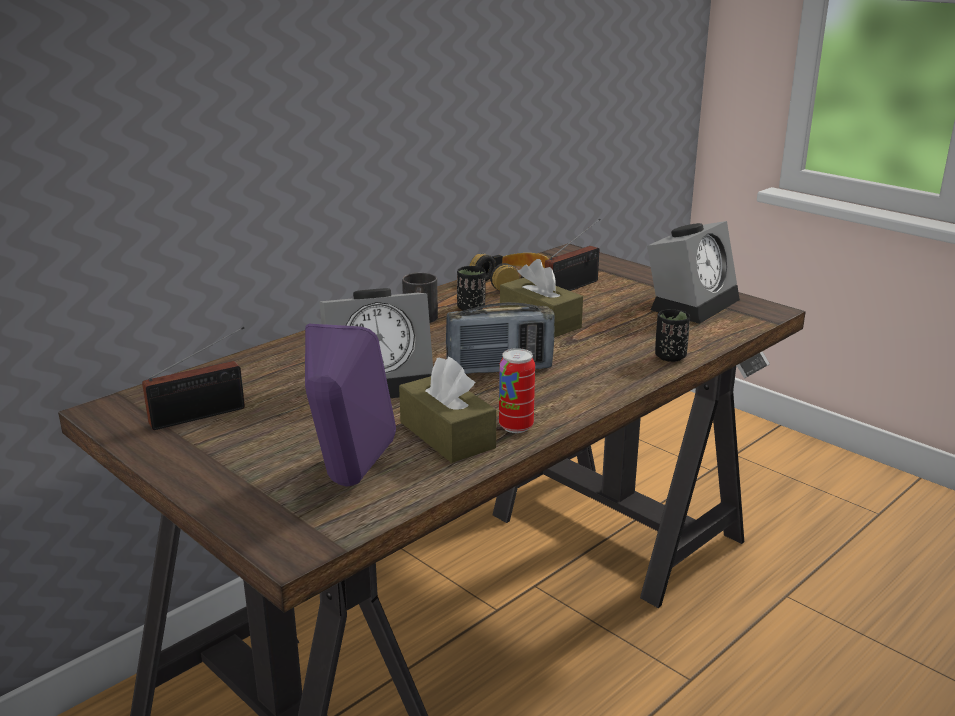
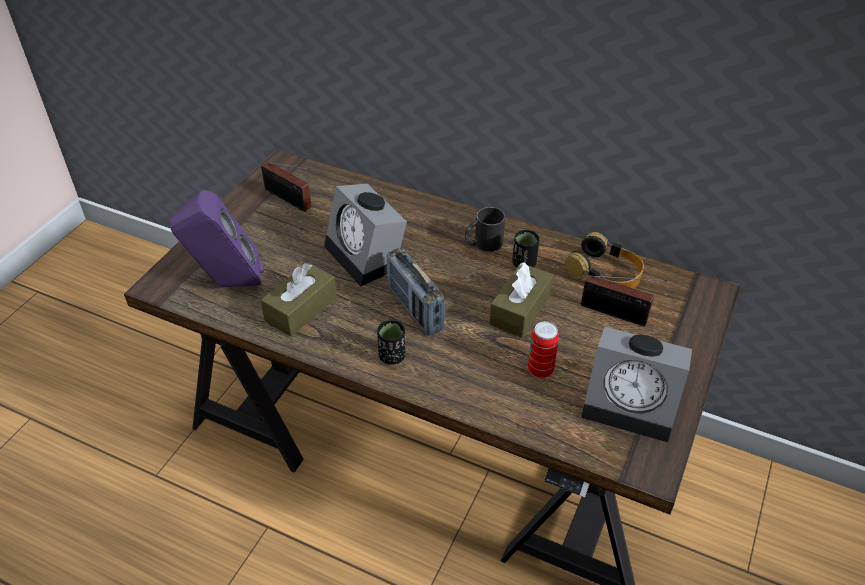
camera: 70 degrees right, 20 degrees up
can [499,348,535,433] -> can moved to [528,321,559,378]
black cup [655,309,690,362] -> black cup moved to [377,320,405,365]

